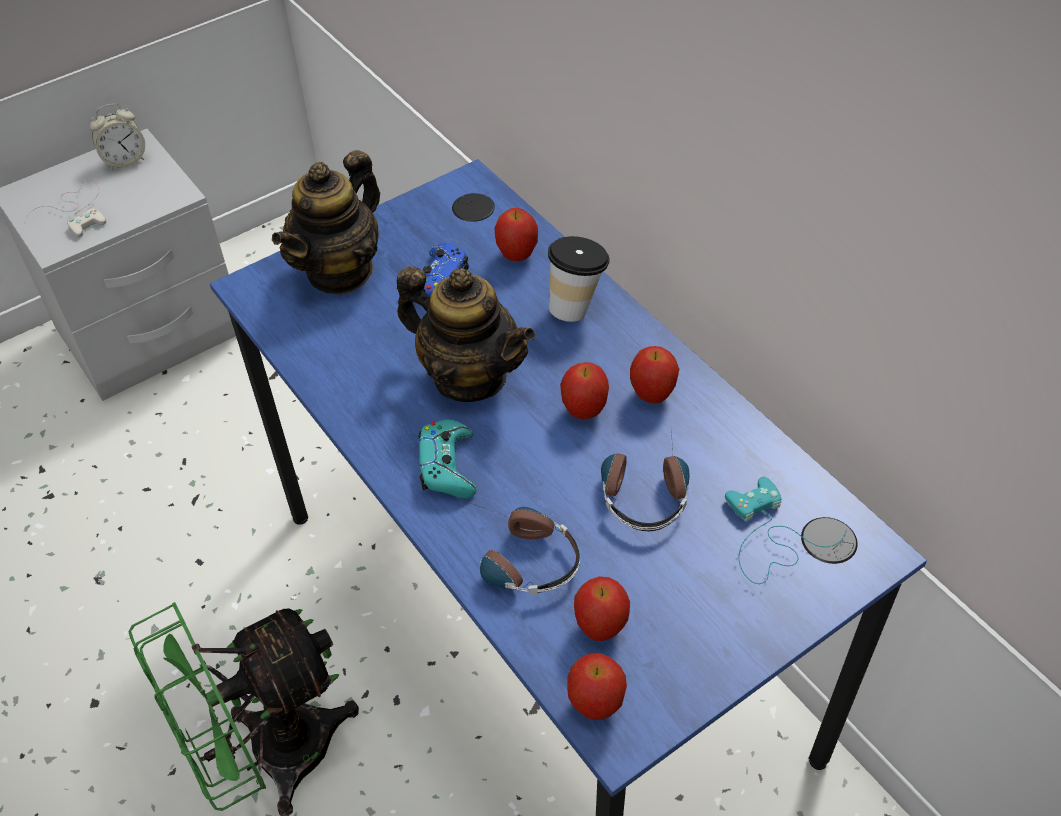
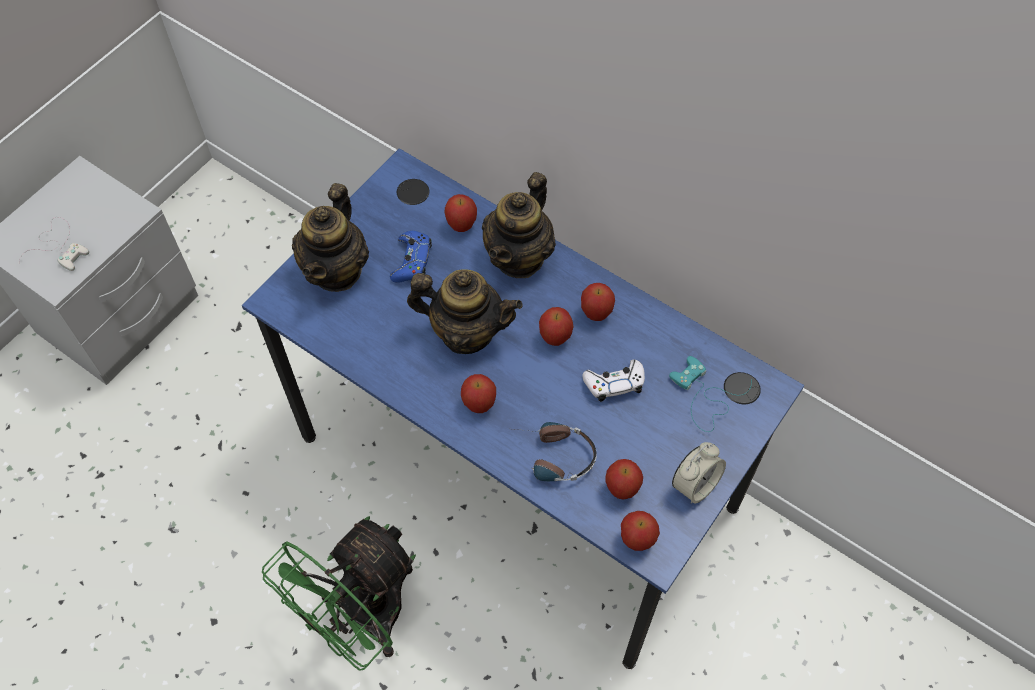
camera: 20 degrees left, 10 degrees up
alarm clock [90,104,145,170] -> alarm clock moved to [672,442,726,503]
turquoise game controller [419,419,477,498] -> apple [461,374,496,413]
cup [548,236,610,322] -> teapot [482,172,556,278]
headphones [601,430,689,531] -> white game controller [583,360,645,402]

